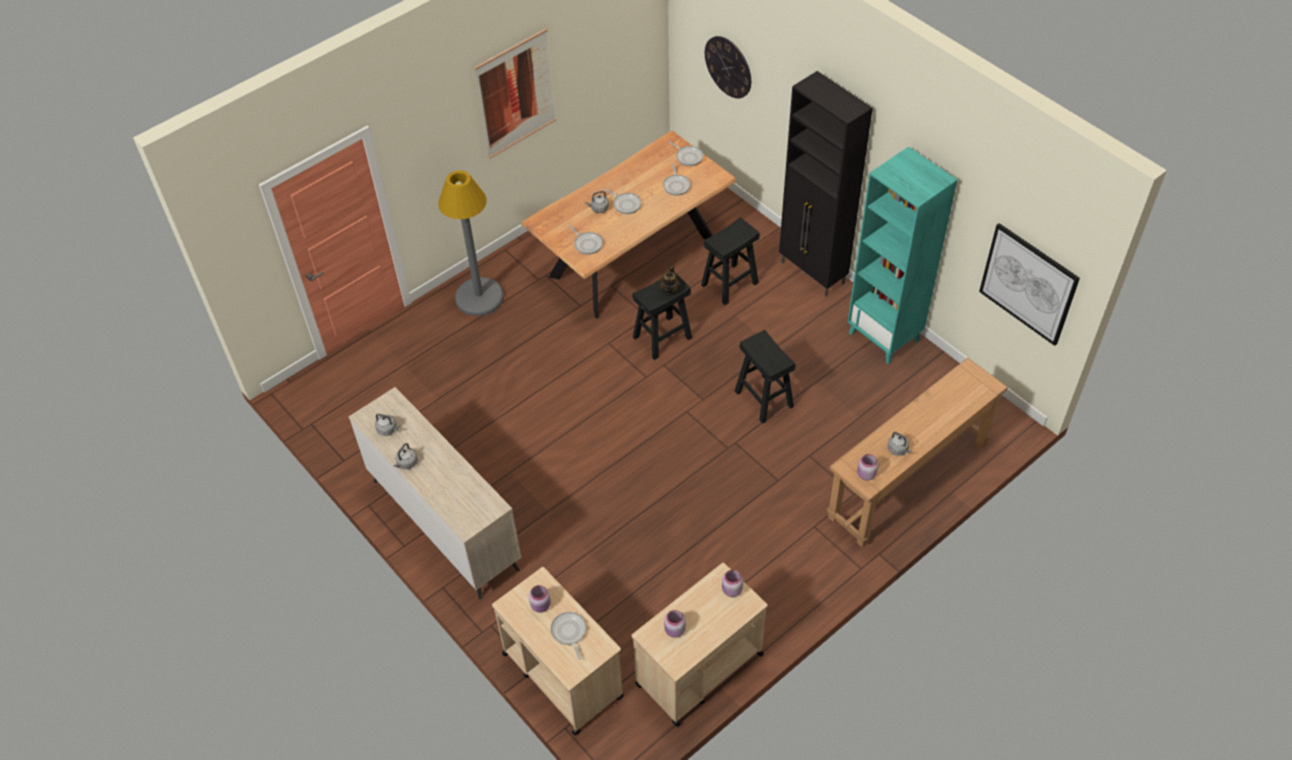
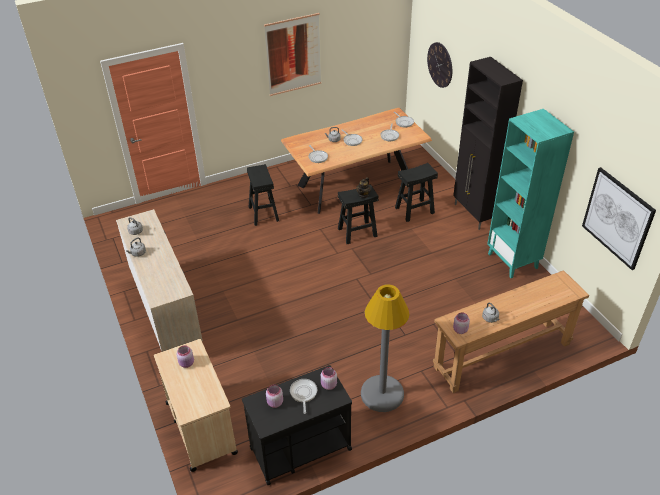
camera: 15 degrees right, 10 degrees down
grey floor lamp [438,170,504,316] -> grey floor lamp moved to [361,284,410,412]
frying pan [551,612,586,660] -> frying pan moved to [290,379,317,414]
beige cart [631,563,768,727] -> black cart [242,365,352,485]
black stool [735,330,796,424] -> black stool moved to [247,164,279,226]

